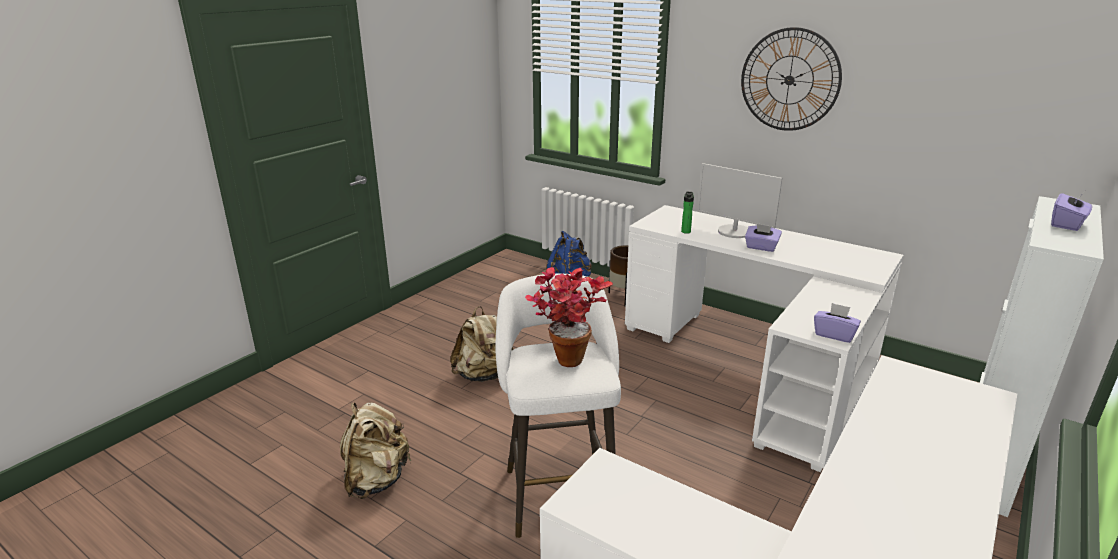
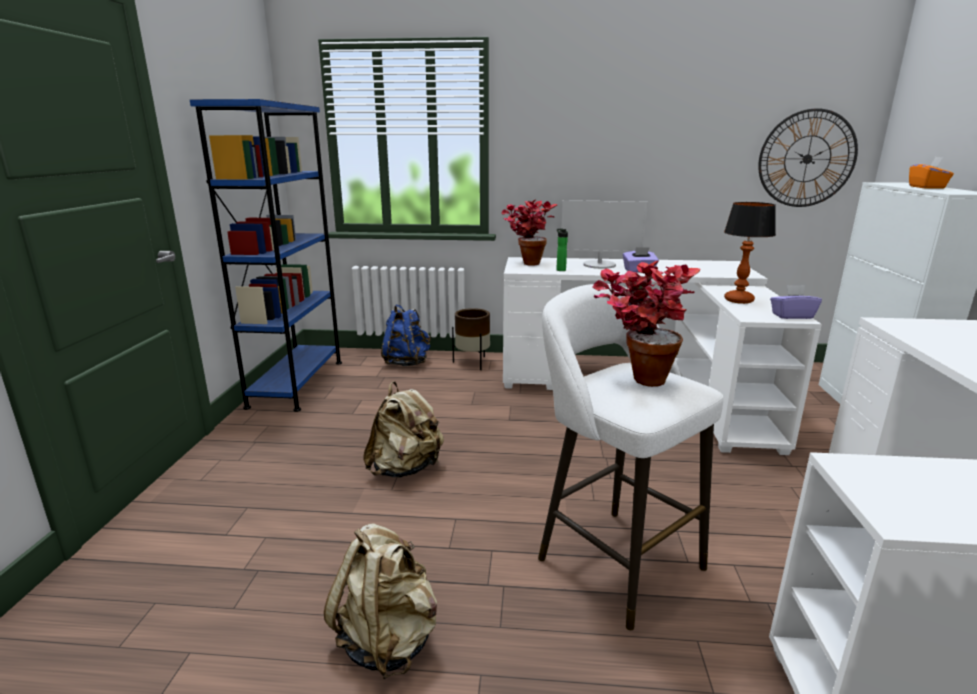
camera: 30 degrees left, 5 degrees down
wall clock [741,27,842,131] -> wall clock moved to [758,108,858,207]
purple tissue box [1051,190,1092,231] -> orange tissue box [909,157,954,189]
none -> blue bookcase [190,99,342,412]
none -> potted plant [502,200,558,266]
none -> table lamp [724,202,776,304]

